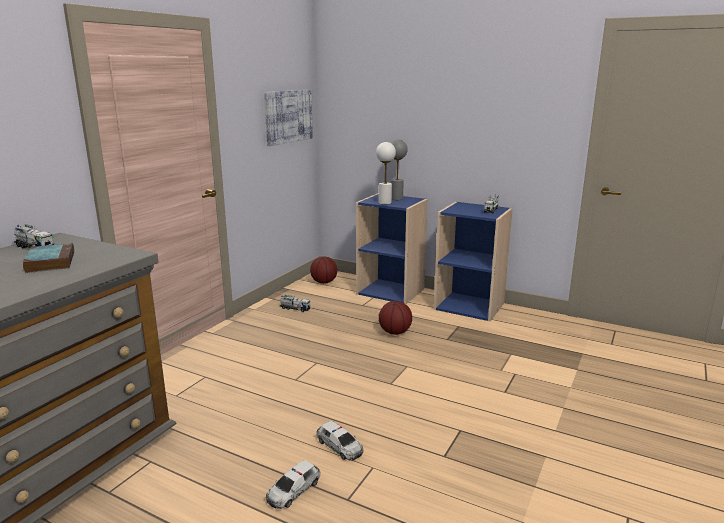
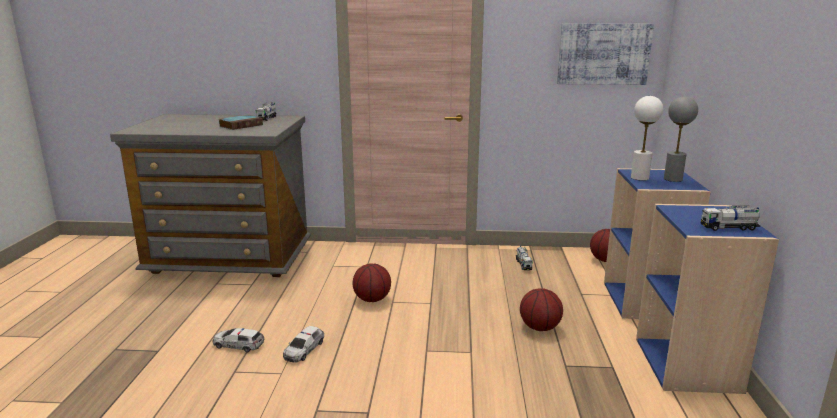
camera: 65 degrees right, 0 degrees up
none -> basketball [352,263,391,302]

